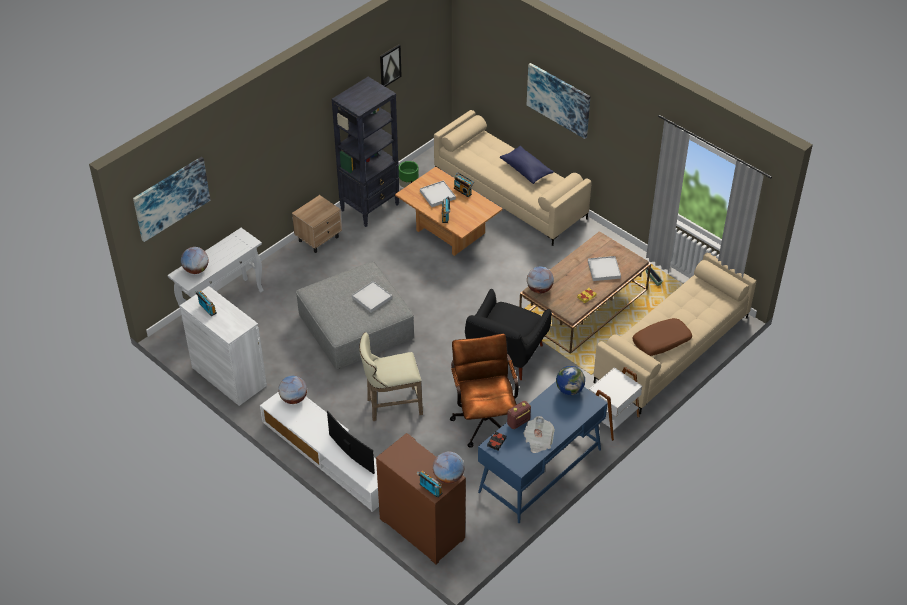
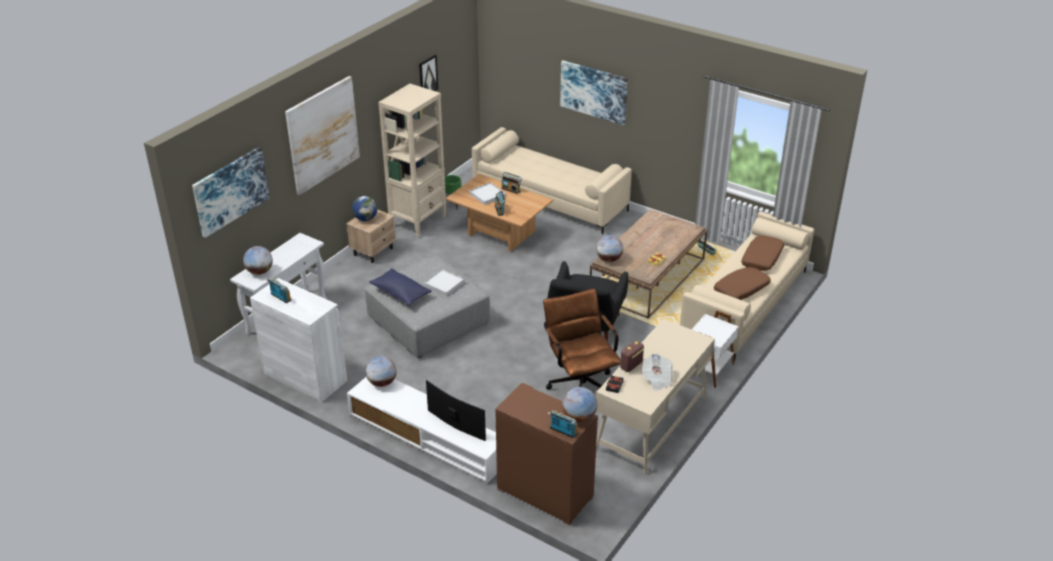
camera: 10 degrees left, 10 degrees down
black bookcase [332,77,399,227] -> beige bookcase [378,84,446,237]
beige stool [359,333,423,421] -> none
blue desk [478,381,608,523] -> beige desk [596,319,715,474]
blue pillow [500,146,554,184] -> blue pillow moved to [369,268,432,306]
globe [556,366,585,395] -> globe moved to [352,196,377,221]
white tray [588,256,621,281] -> none
none -> picture [285,76,360,195]
none -> brown pillow [741,235,784,271]

